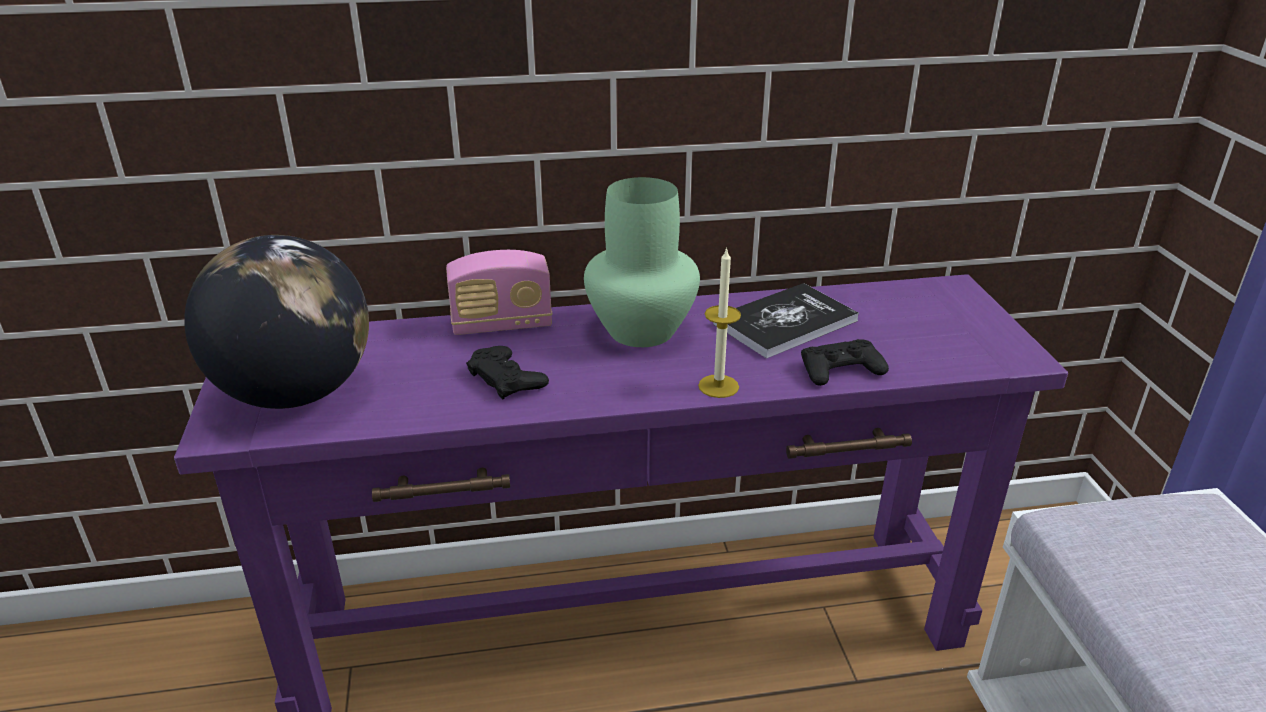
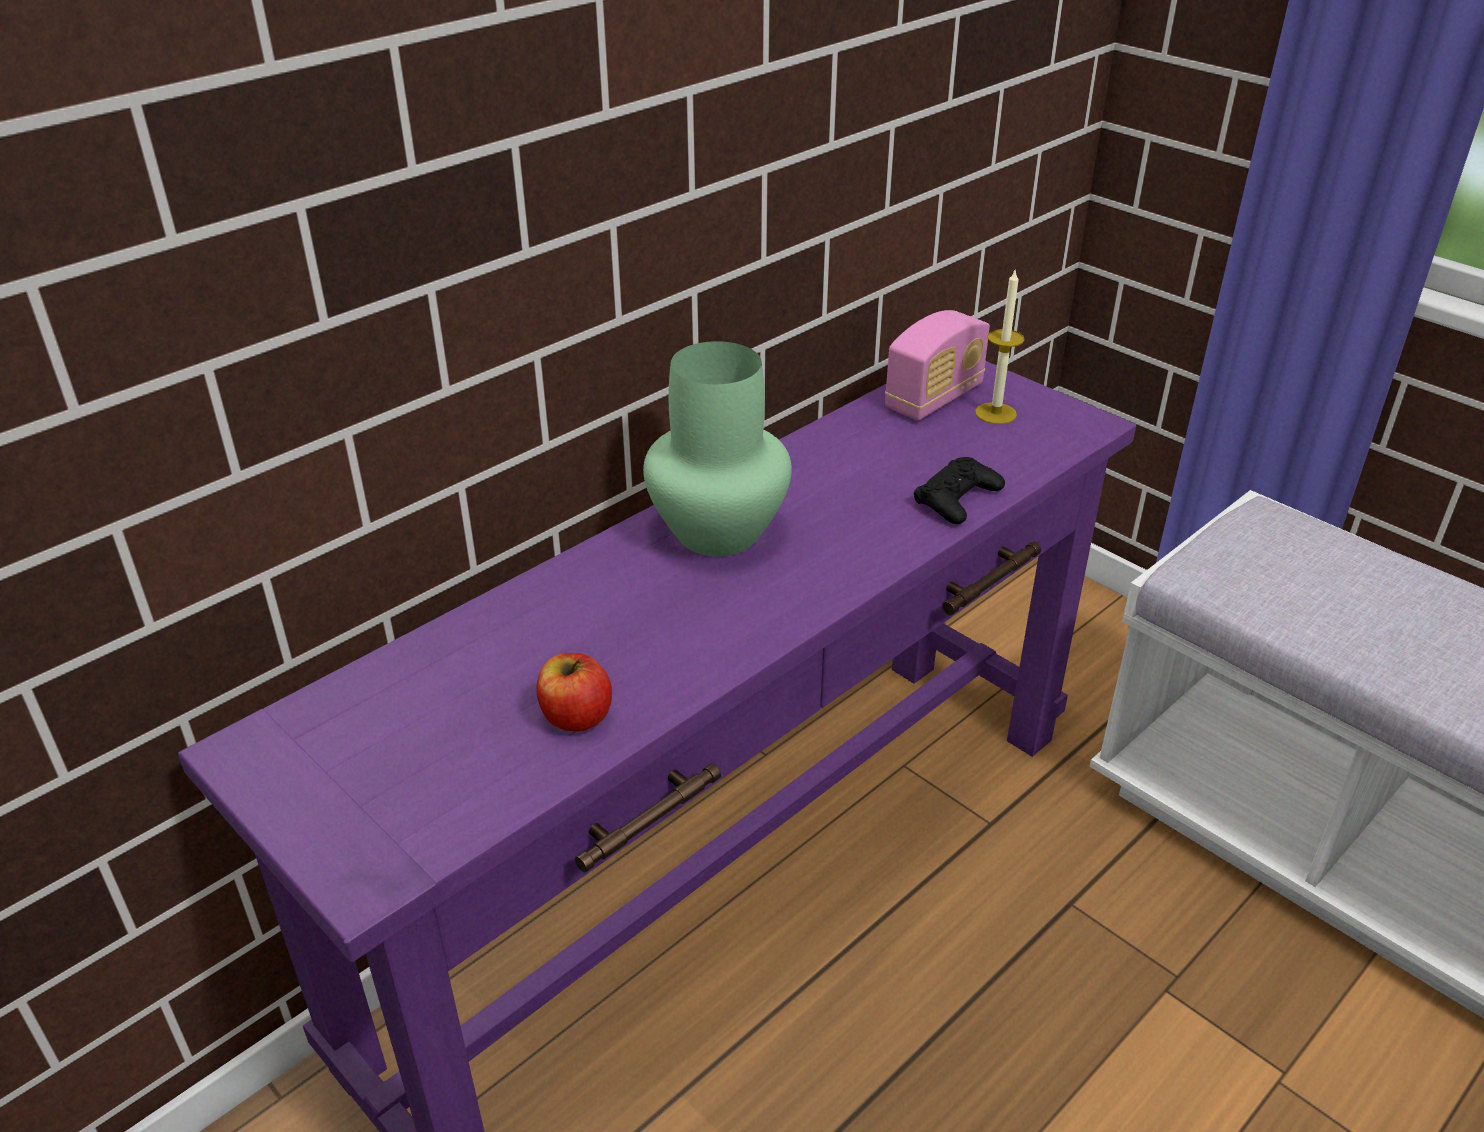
camera: 35 degrees left, 5 degrees up
globe [184,235,369,409] -> none
radio [446,250,552,335] -> radio moved to [885,310,990,420]
black game controller [466,346,549,399] -> none
candle [698,247,741,398] -> candle moved to [975,268,1025,424]
book [713,283,859,358] -> none
none -> apple [536,653,612,732]

